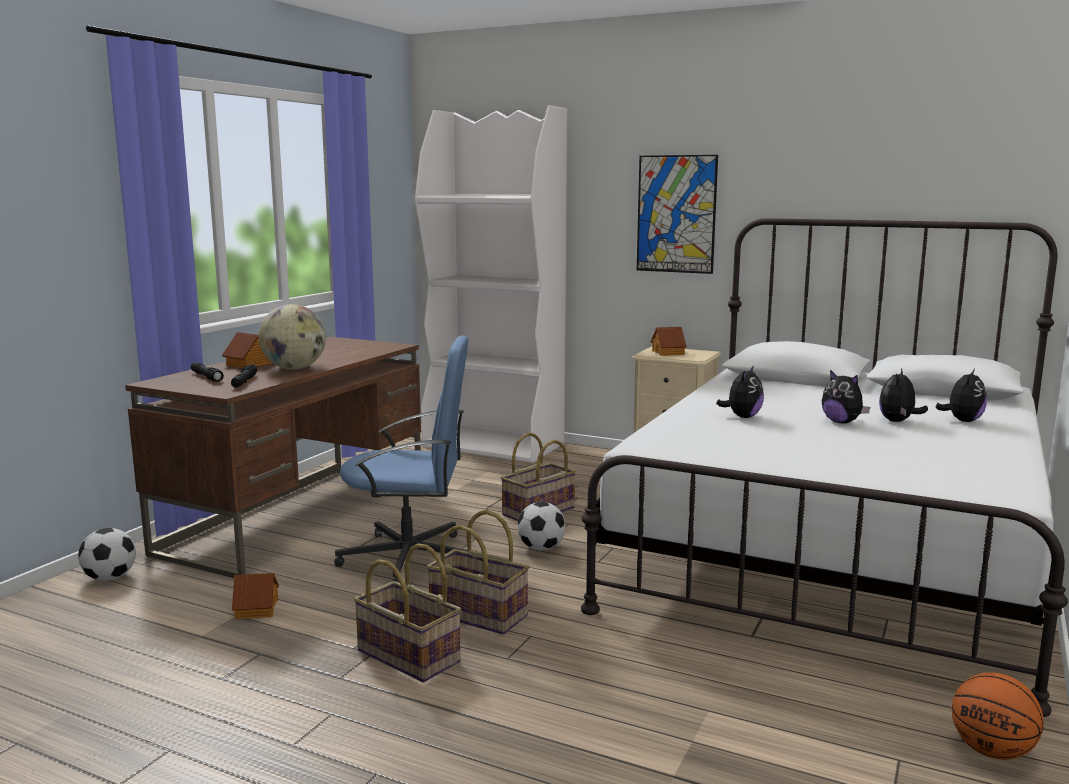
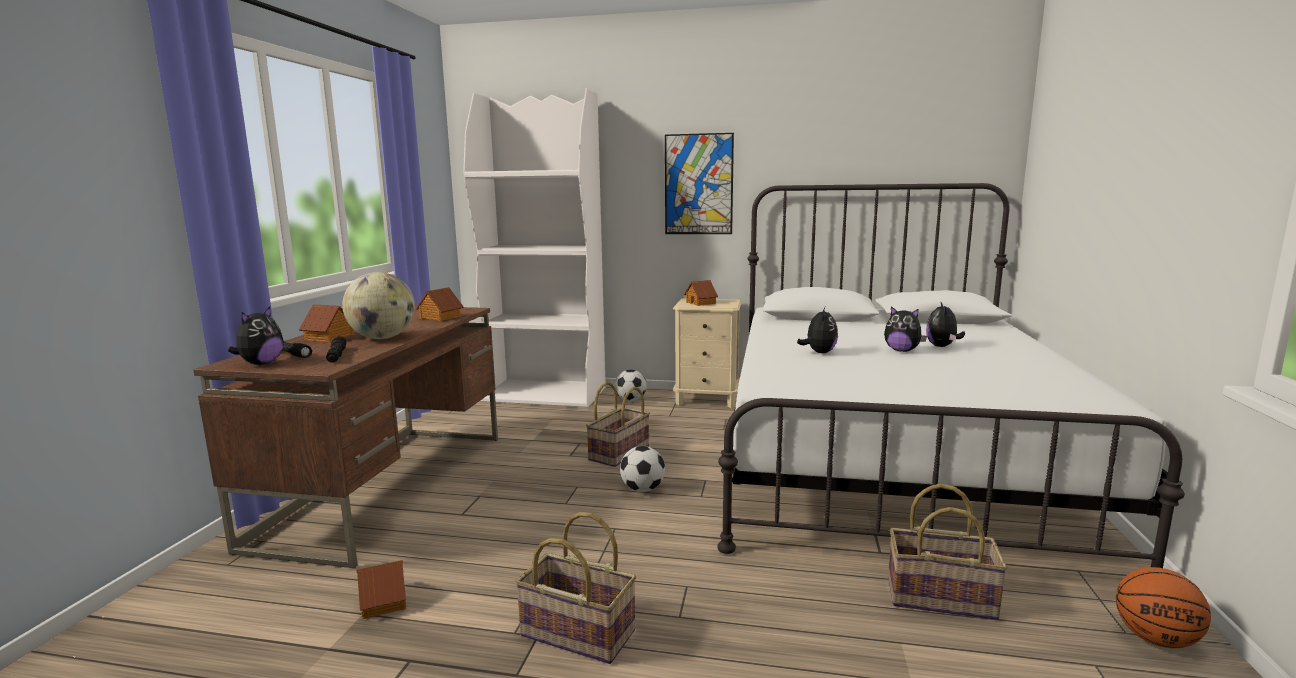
camera: 15 degrees left, 0 degrees up
football [78,528,136,581] -> football moved to [615,370,647,402]
blue office chair [334,336,469,583] -> none
basket [427,510,529,635] -> basket moved to [888,483,1008,620]
plush toy [936,369,987,422] -> plush toy moved to [228,307,284,365]
none -> toy house [416,287,464,321]

